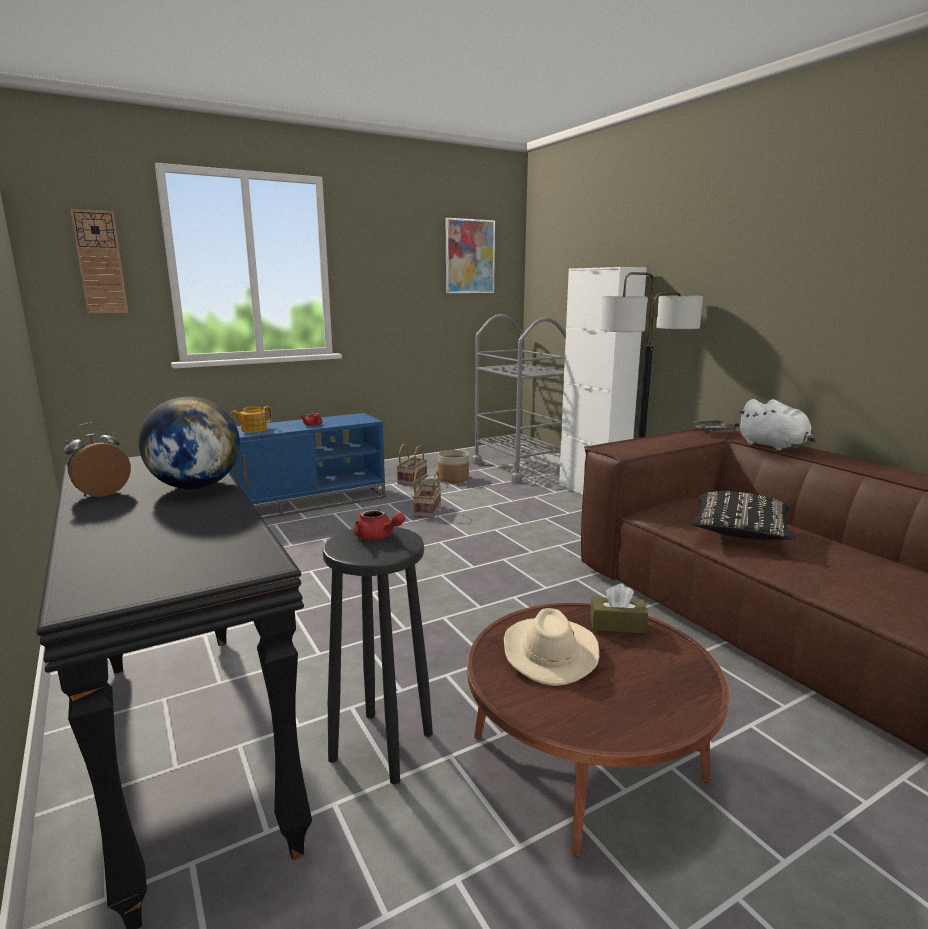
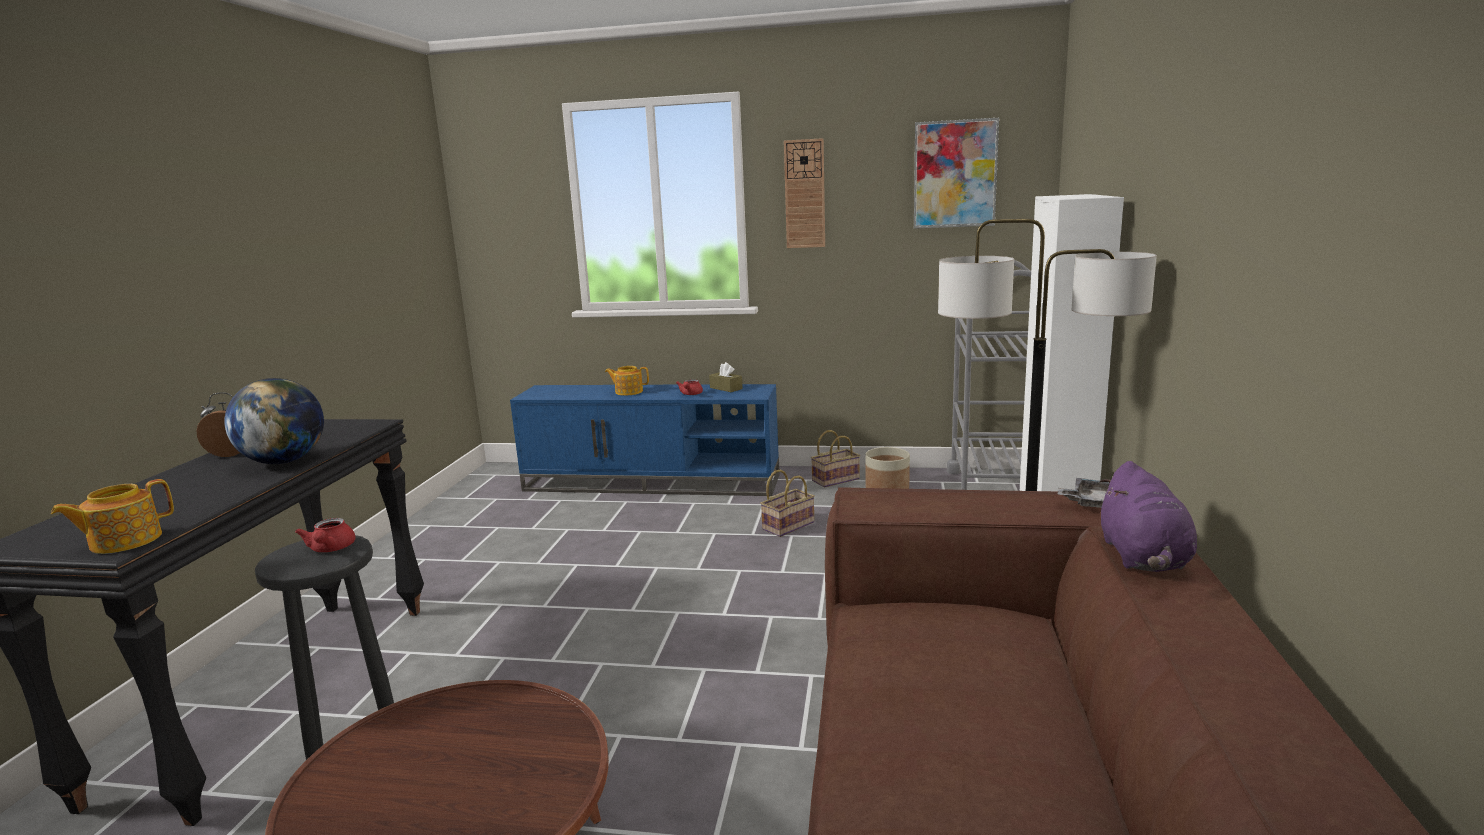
camera: 40 degrees right, 0 degrees up
wall clock [70,209,128,314] -> wall clock moved to [784,138,825,248]
beige hat [504,608,599,686] -> none
brown tissue box [590,584,648,633] -> brown tissue box moved to [709,362,743,392]
black pillow [691,491,795,540] -> none
white plush toy [738,399,816,451] -> purple plush toy [1100,461,1197,572]
none -> teapot [51,479,174,554]

